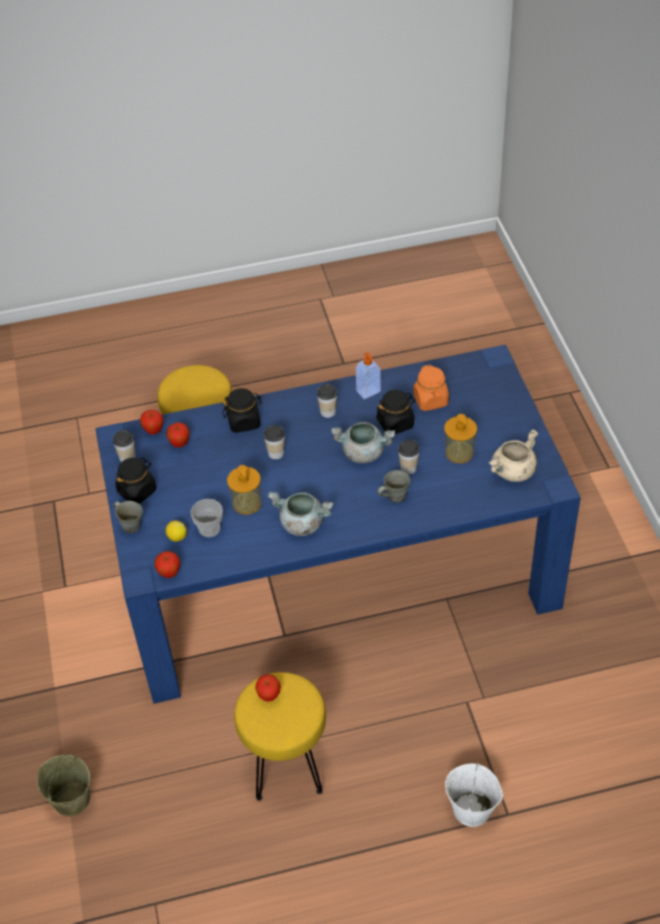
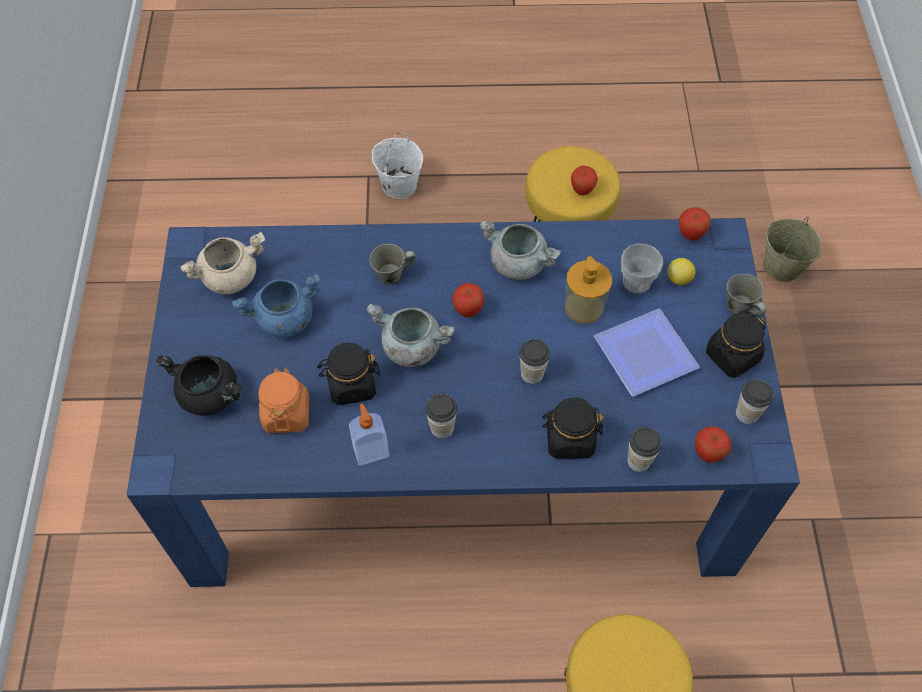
camera: 170 degrees left, 10 degrees up
apple [167,422,189,448] -> apple moved to [452,283,485,318]
cup [398,440,420,475] -> cup moved to [627,427,662,472]
soap dispenser [444,414,477,463] -> blue cooking pot [232,273,321,338]
none -> black cooking pot [155,355,242,416]
none -> plate [594,309,700,397]

